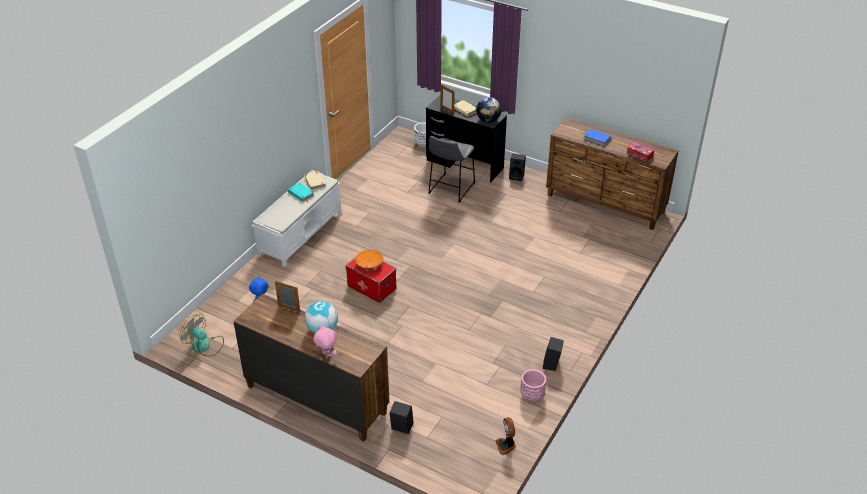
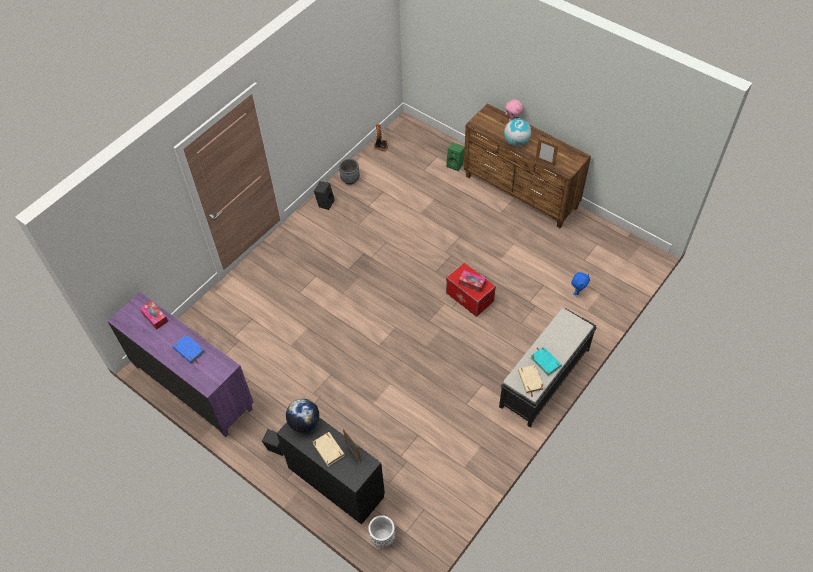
camera: 170 degrees left, 15 degrees up
fan [179,314,224,356] -> none
white bench [252,170,341,267] -> black bench [499,308,597,428]
orange bowl [355,250,383,270] -> tissue box [459,270,486,293]
black speaker [389,401,414,434] -> green speaker [446,143,465,171]
grey stool [428,136,475,203] -> none
pink planter [520,369,546,402] -> grey planter [339,159,360,185]
brown dresser [546,117,679,230] -> purple dresser [107,292,254,437]

